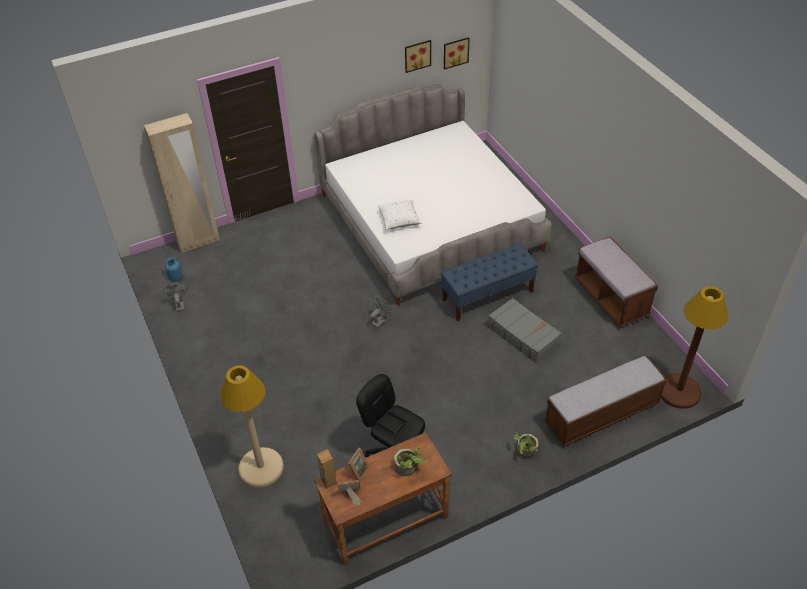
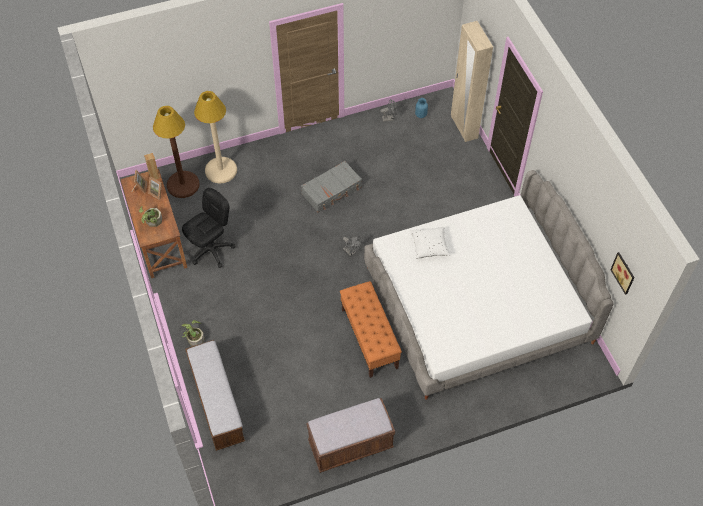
camera: 95 degrees right, 10 degrees up
picture [405,40,431,73] -> none
blue bench [441,243,538,321] -> orange bench [340,281,402,378]
grey suitcase [488,298,562,363] -> grey suitcase moved to [301,161,362,213]
brown floor lamp [661,286,728,409] -> brown floor lamp moved to [153,106,200,198]

